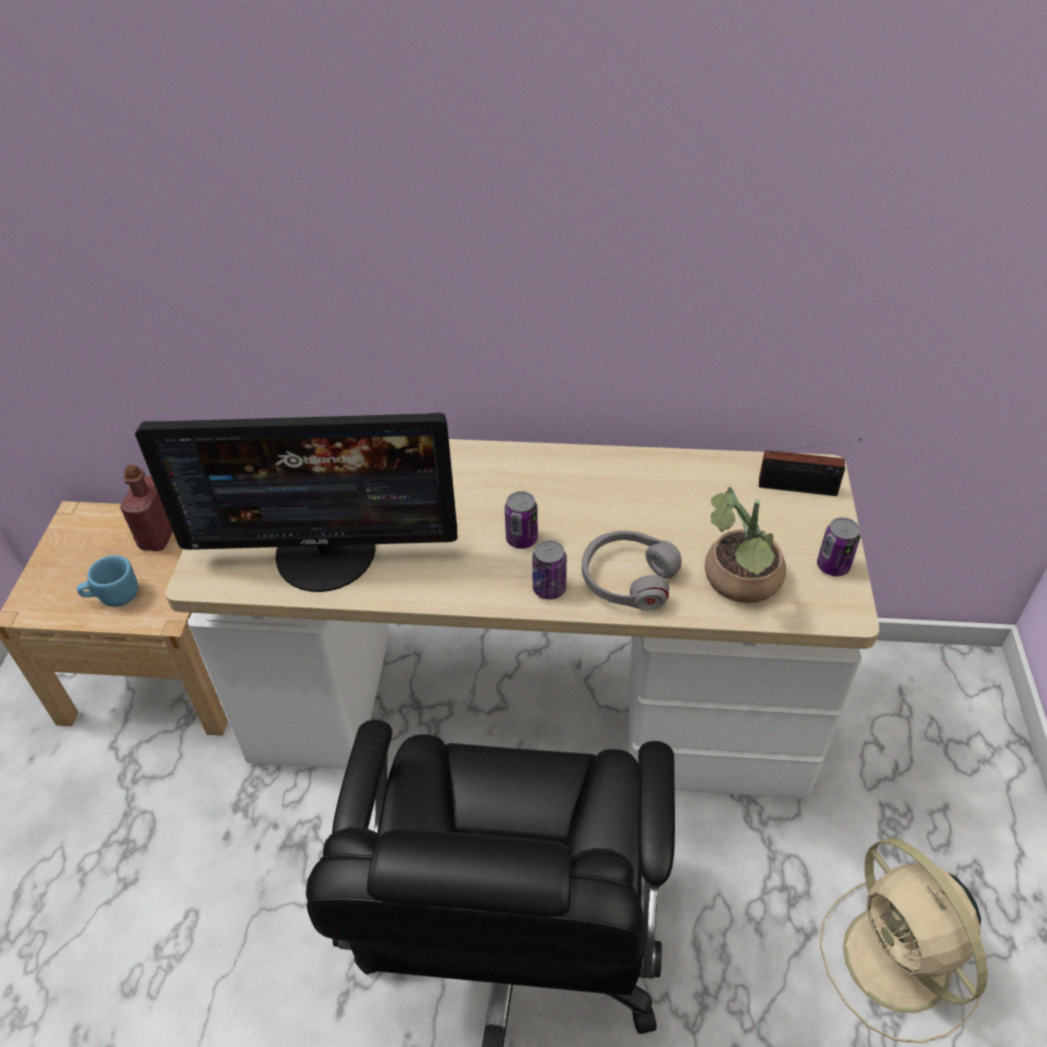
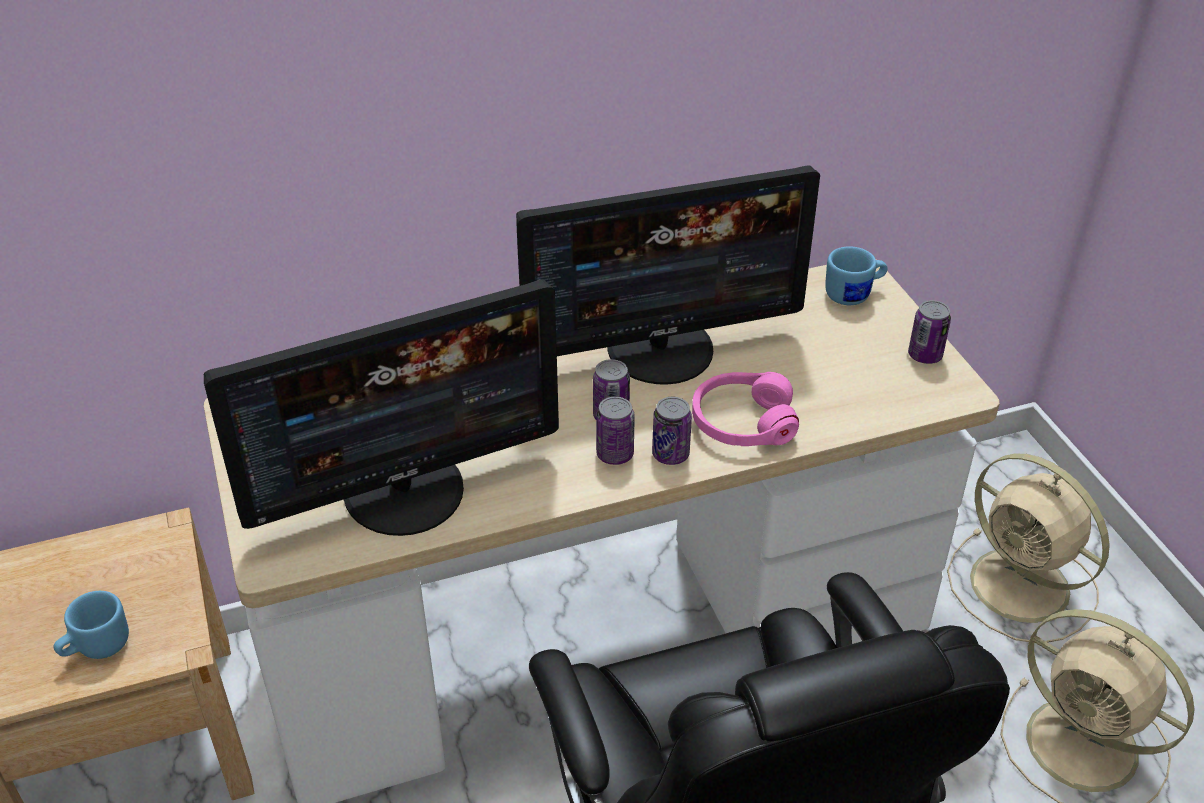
camera: 25 degrees left, 5 degrees down
red bottle [120,465,173,551] -> none
grey headphones [582,531,682,611] -> pink headphones [692,372,799,446]
potted plant [705,486,786,603] -> none
radio [759,439,862,496] -> blue mug [825,246,887,305]
none -> monitor [516,166,820,385]
none -> can [596,397,635,465]
none -> beige fan [947,453,1110,643]

